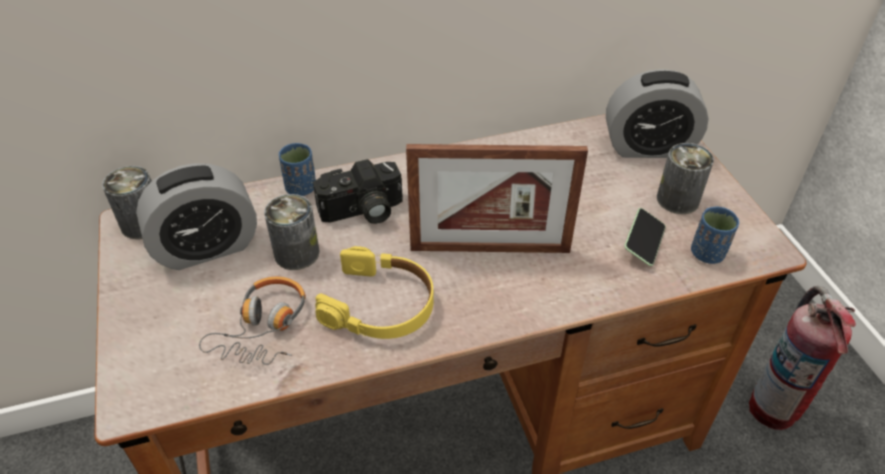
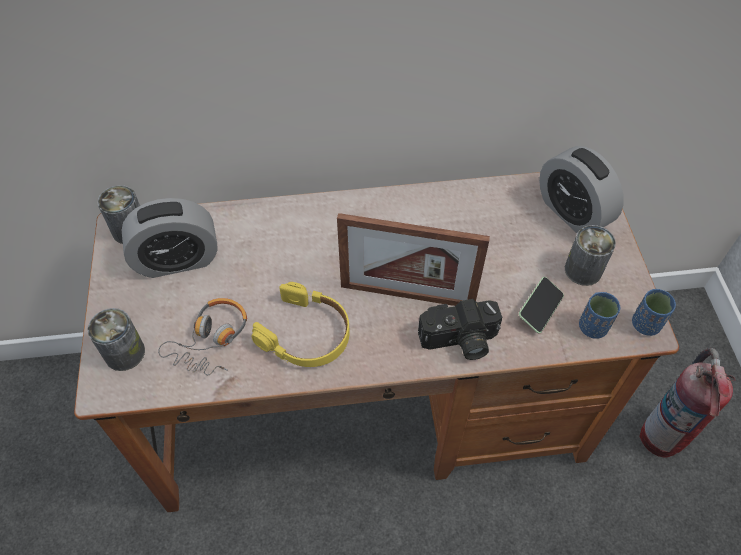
camera: 10 degrees right, 10 degrees up
can [264,194,319,270] -> can moved to [87,308,145,371]
blue cup [279,143,316,196] -> blue cup moved to [632,289,676,336]
camera [313,159,403,224] -> camera moved to [418,299,502,360]
alarm clock [606,69,709,158] -> alarm clock turned 45 degrees clockwise [539,146,624,233]

